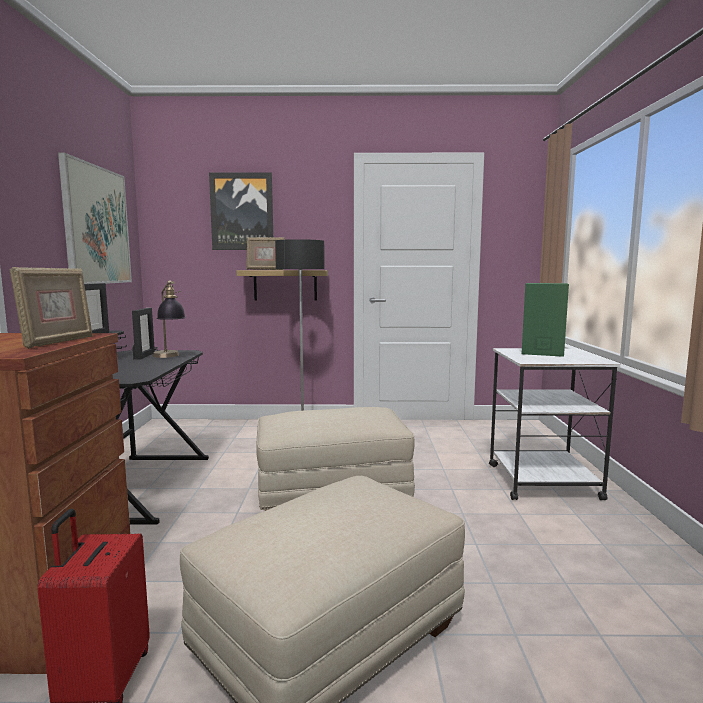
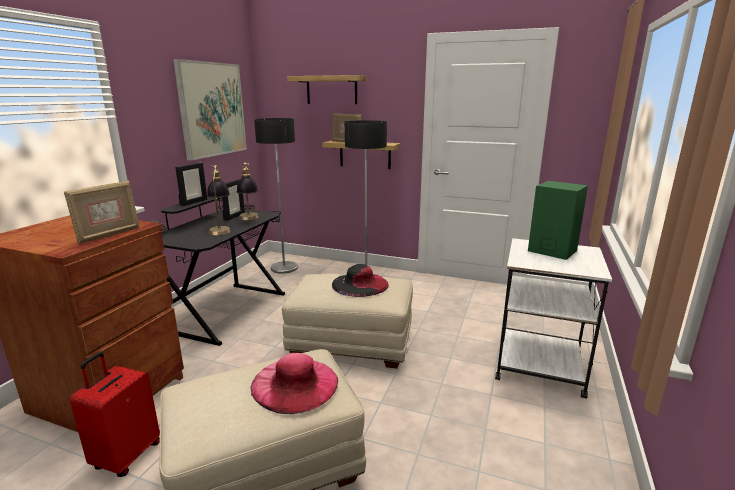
camera: 20 degrees right, 10 degrees up
picture [209,173,273,250] -> shelf [287,75,366,104]
none -> table lamp [207,165,231,235]
none -> pink hat [251,353,338,414]
none -> floor lamp [254,118,298,274]
none -> black hat [332,264,389,297]

